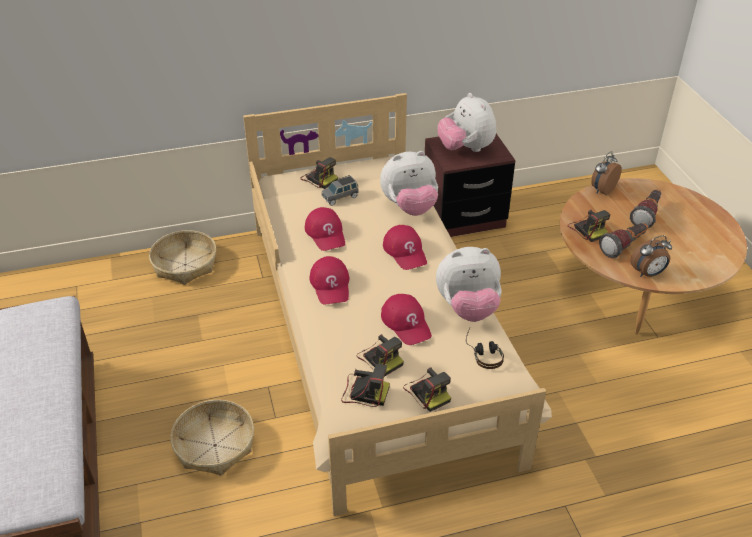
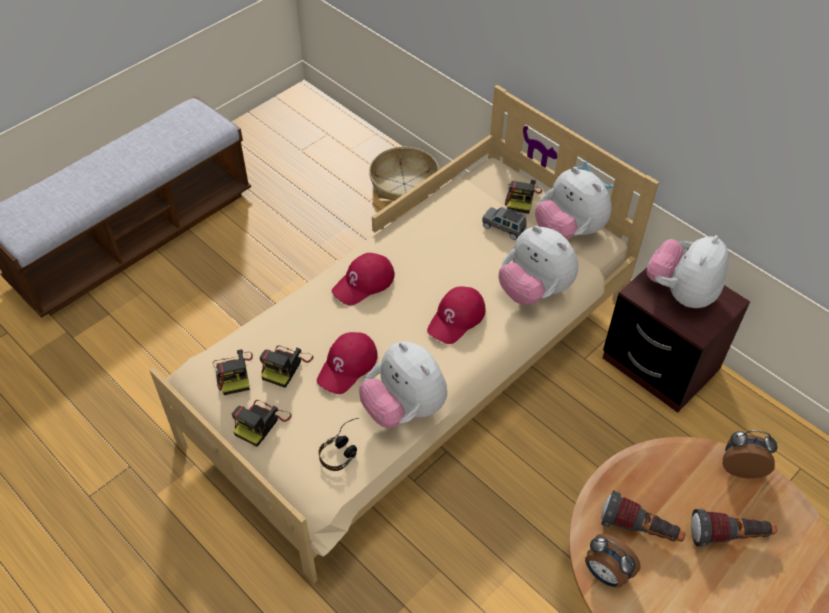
camera: 60 degrees right, 10 degrees up
basket [170,400,254,476] -> none
red cap [305,207,345,251] -> none
camera [568,210,610,242] -> none
none -> plush toy [535,167,612,240]

